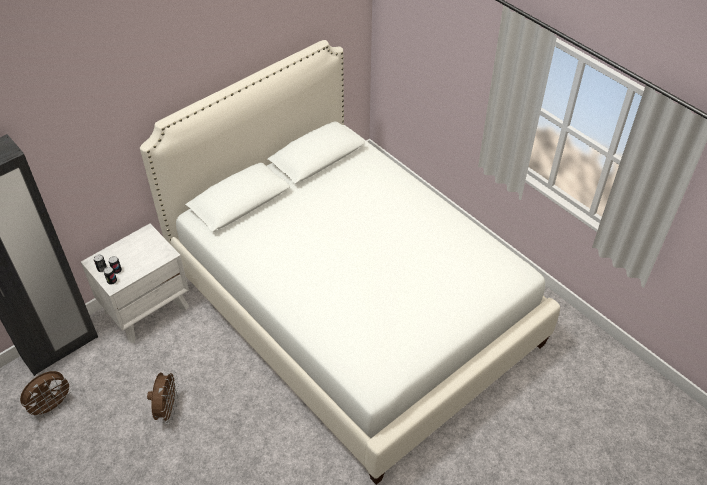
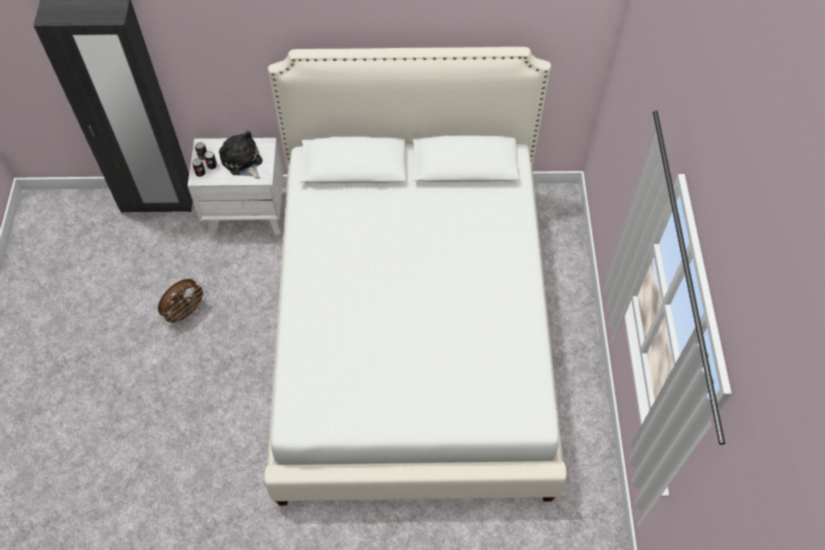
camera: 40 degrees right, 10 degrees up
brown fan [20,371,73,419] -> none
none -> plush toy [219,131,263,179]

